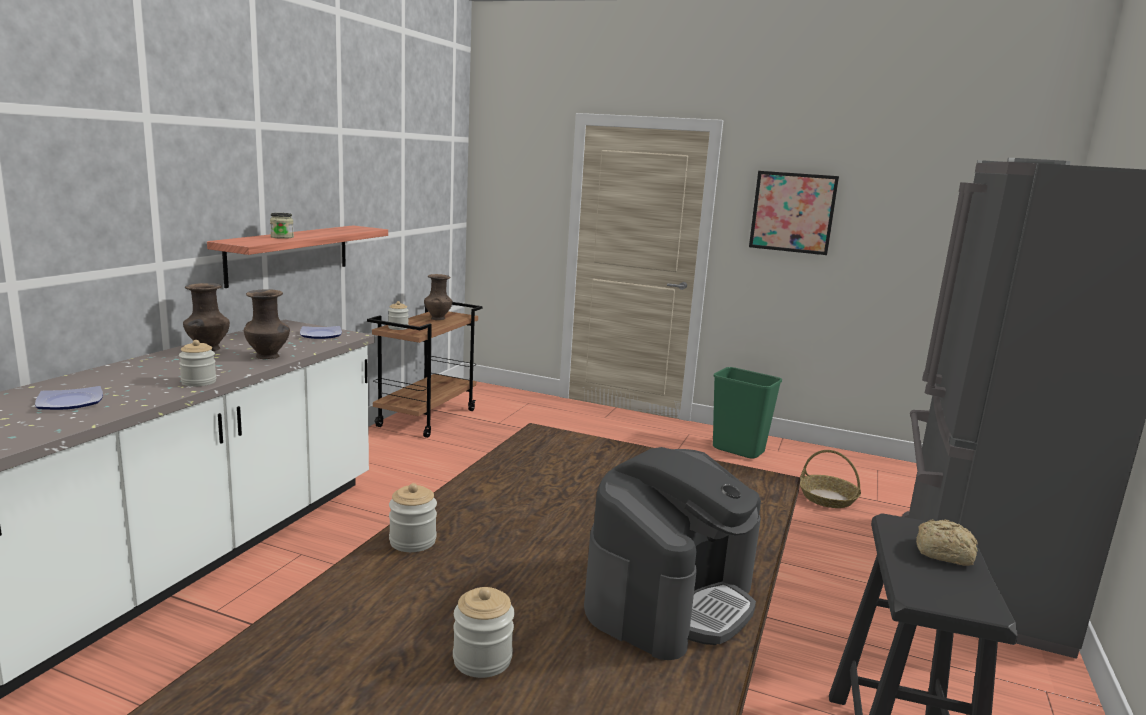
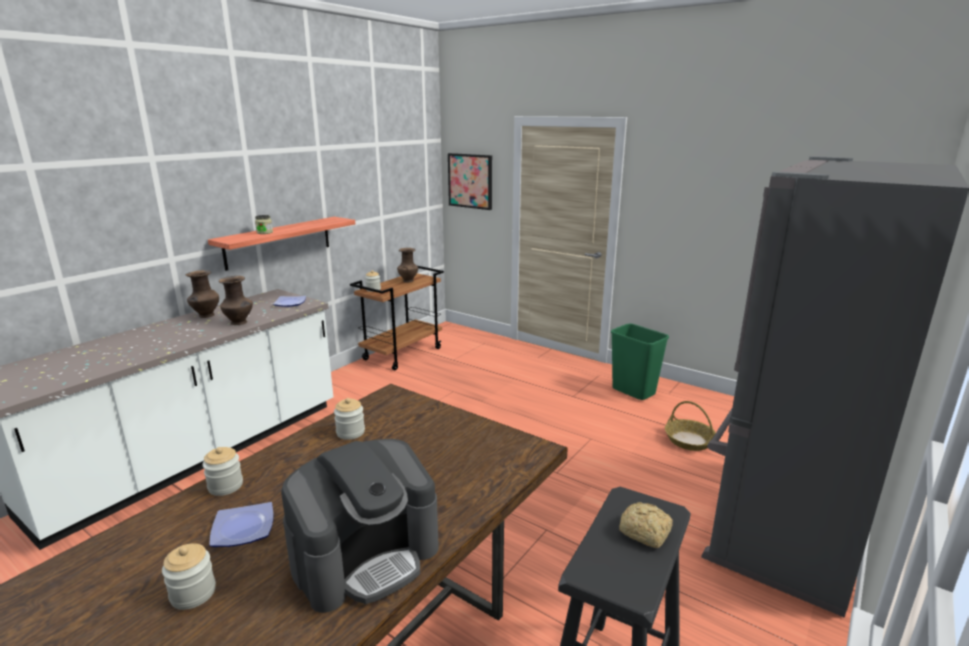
camera: 15 degrees right, 5 degrees up
plate [35,386,103,410] -> plate moved to [209,502,274,547]
jar [179,340,217,387] -> jar moved to [334,398,365,440]
picture [749,171,839,255] -> picture moved to [448,153,492,210]

